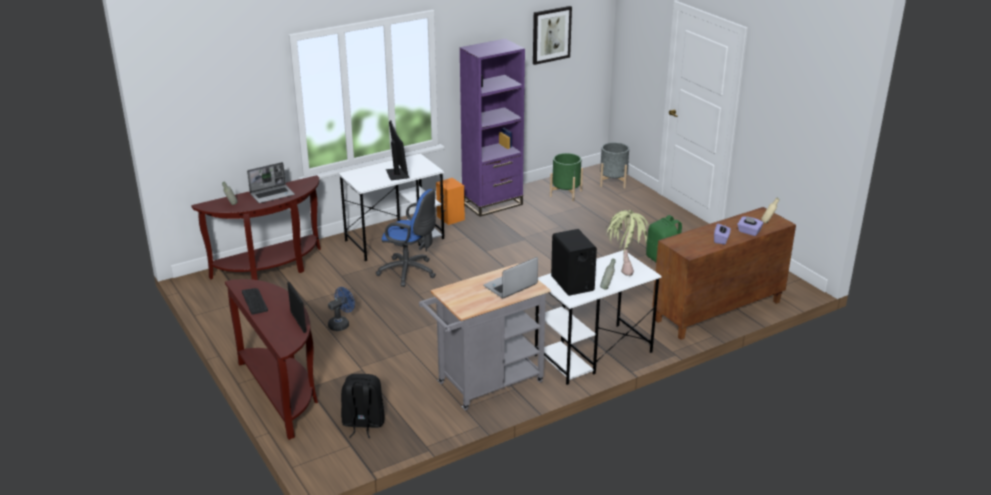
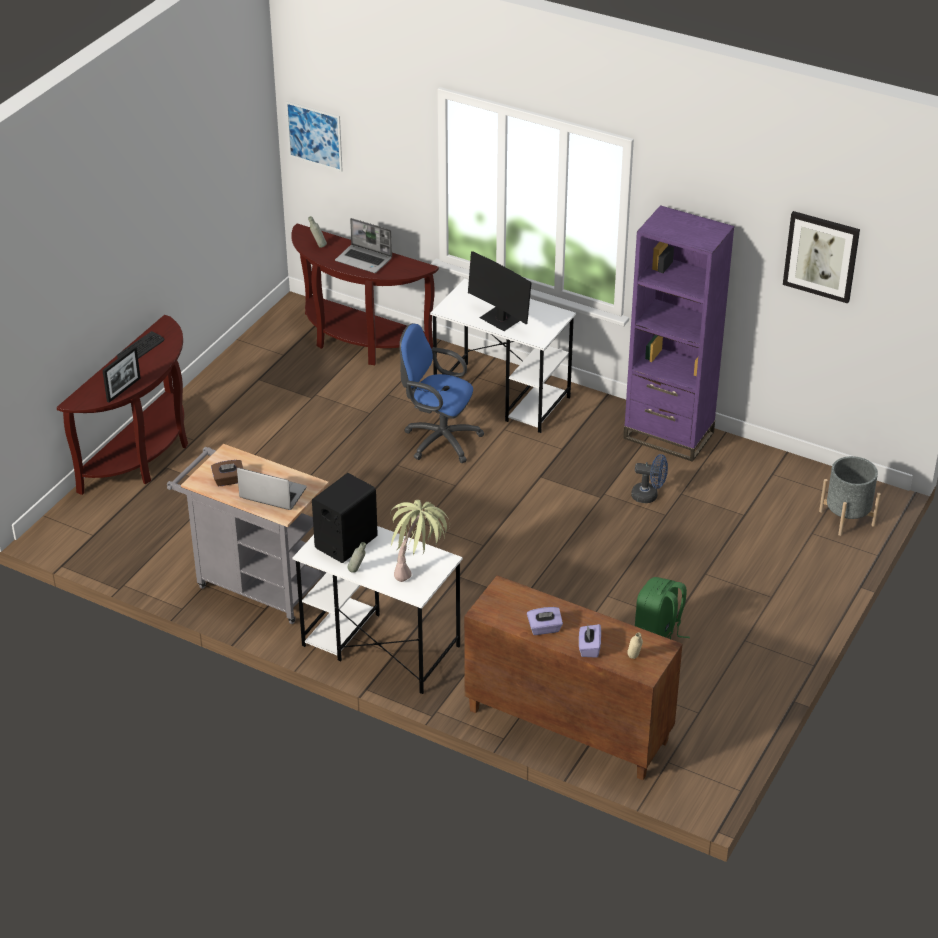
camera: 60 degrees right, 10 degrees up
blue fan [328,287,355,331] -> blue fan moved to [631,454,668,503]
black backpack [341,374,385,438] -> none
blue office chair [376,189,436,287] -> blue office chair turned 120 degrees clockwise [399,323,484,463]
monitor [386,120,410,180] -> monitor turned 90 degrees clockwise [468,251,532,331]
orange speaker [436,178,465,225] -> none
green planter [550,153,583,201] -> none
none -> brown tissue box [211,460,243,486]
none -> picture [286,101,342,172]

